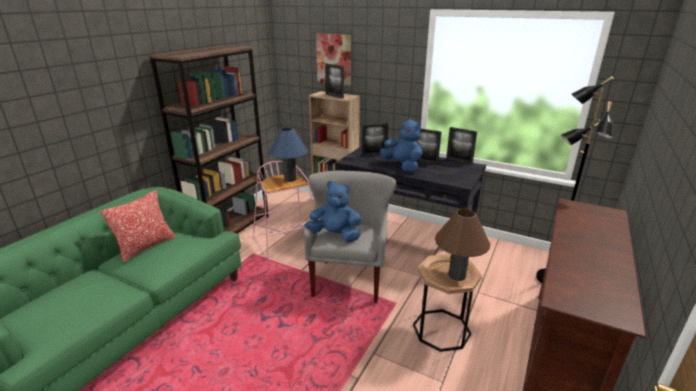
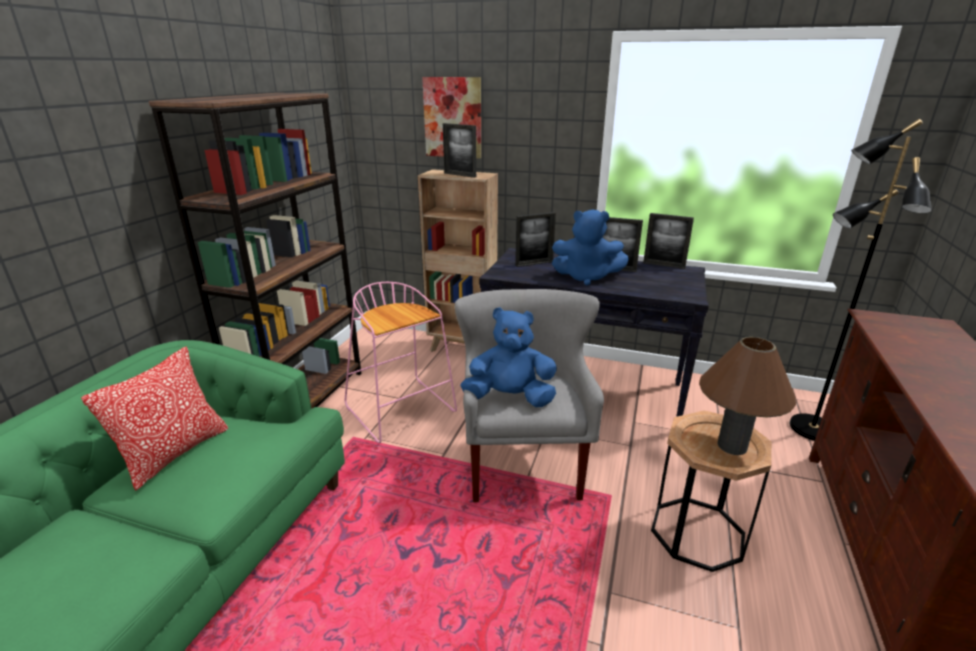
camera: 10 degrees left, 0 degrees up
blue table lamp [269,127,308,182] -> none
blue plush toy [380,118,423,172] -> blue plush toy turned 150 degrees clockwise [552,209,629,286]

